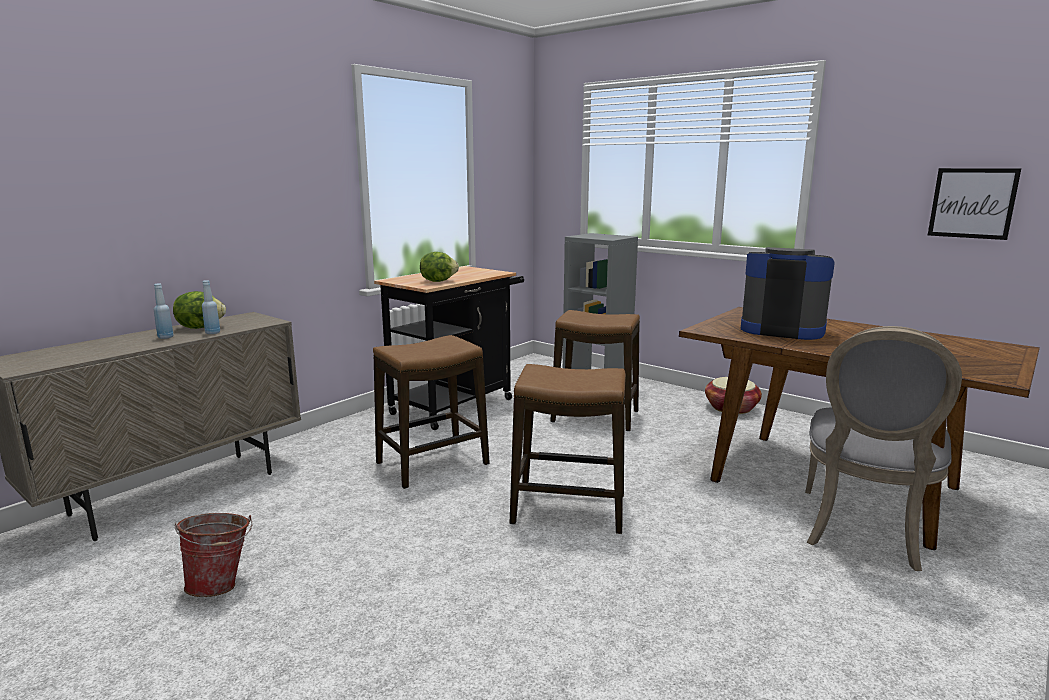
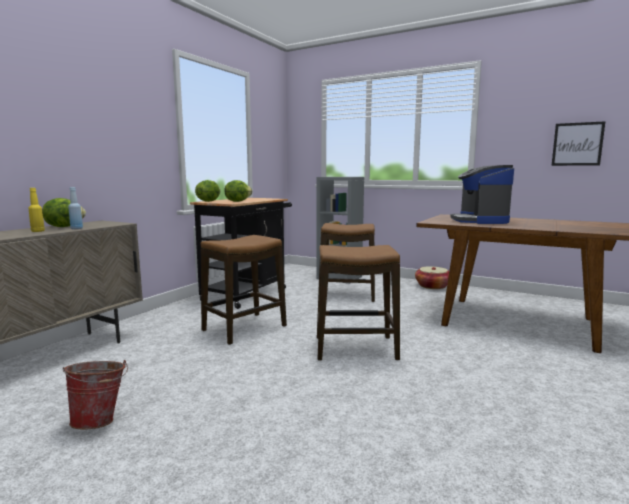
camera: 10 degrees left, 5 degrees down
blue bottle [154,284,174,339] -> yellow bottle [28,188,45,232]
coffee machine [741,247,835,340] -> coffee machine turned 105 degrees counterclockwise [450,165,514,224]
grey chair [805,326,962,571] -> none
none -> lettuce [195,180,220,202]

